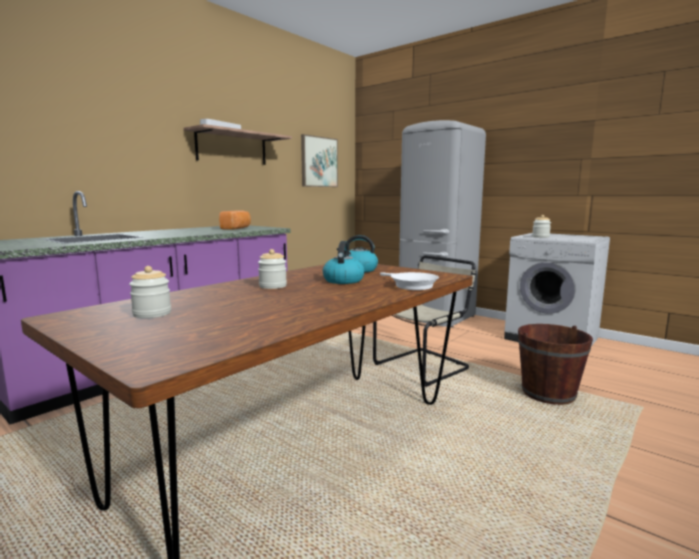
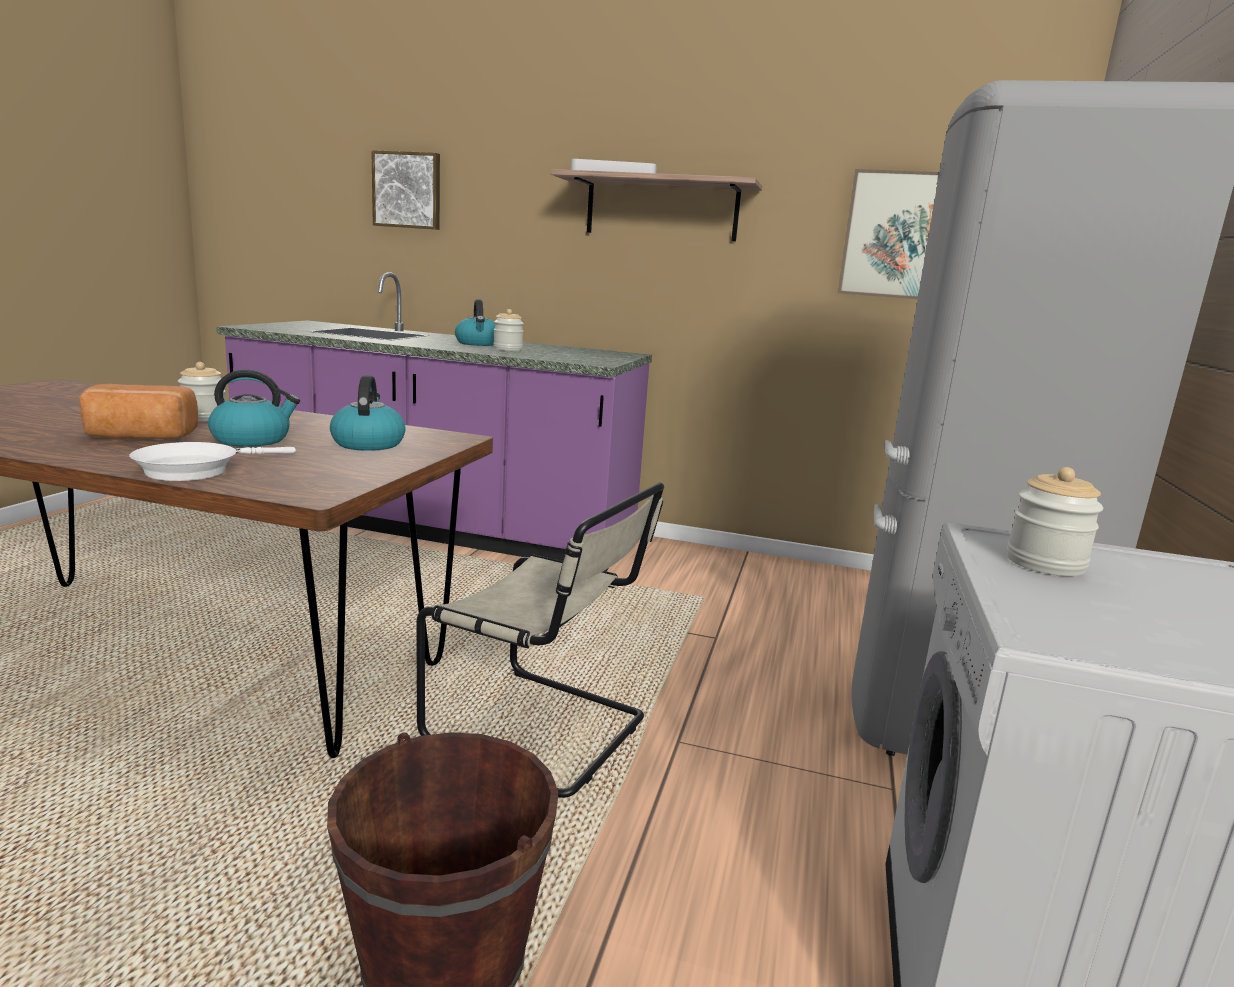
camera: 65 degrees right, 5 degrees up
jar [129,266,171,318] -> jar moved to [493,309,524,351]
bread [219,210,251,230] -> bread moved to [79,384,198,439]
none -> picture [371,150,440,230]
none -> kettle [455,299,495,346]

